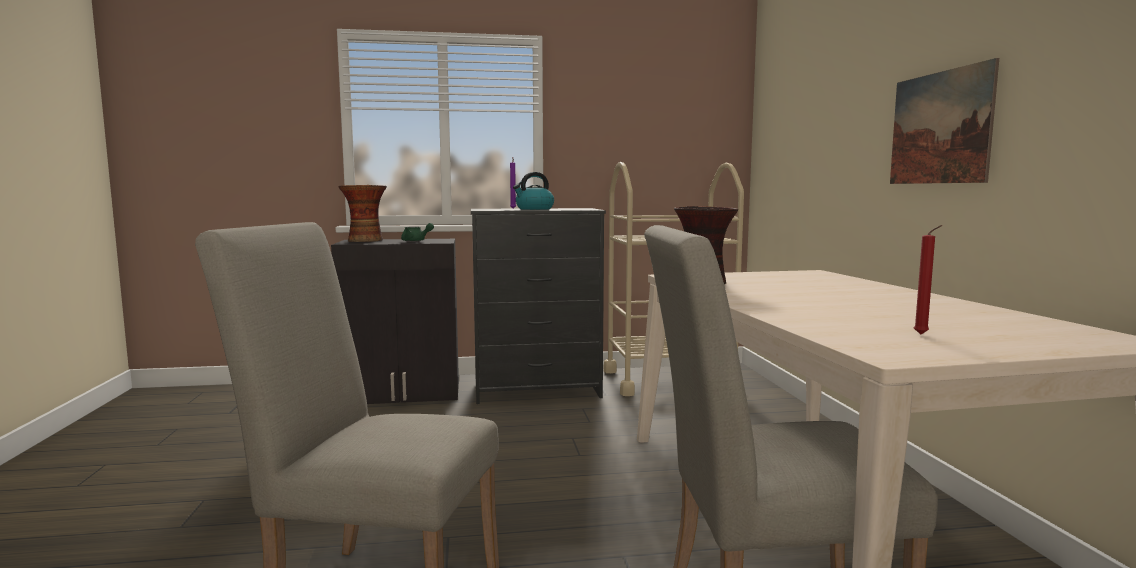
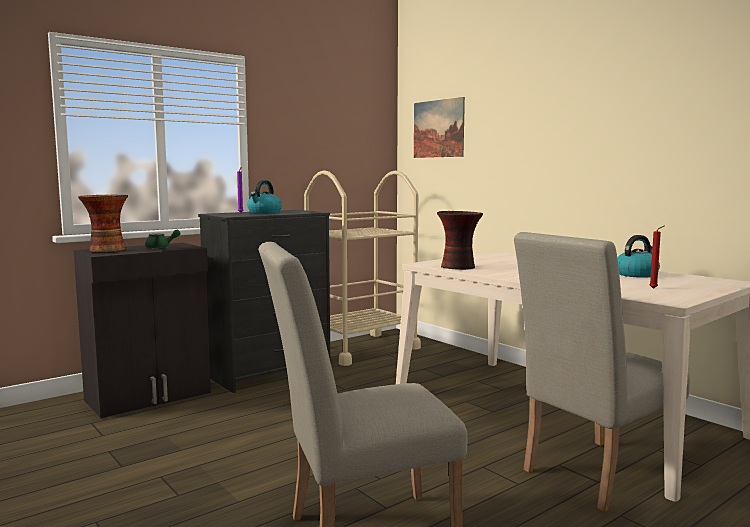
camera: 30 degrees left, 0 degrees up
picture [890,58,999,184] -> picture moved to [414,97,465,158]
none -> kettle [617,235,660,278]

